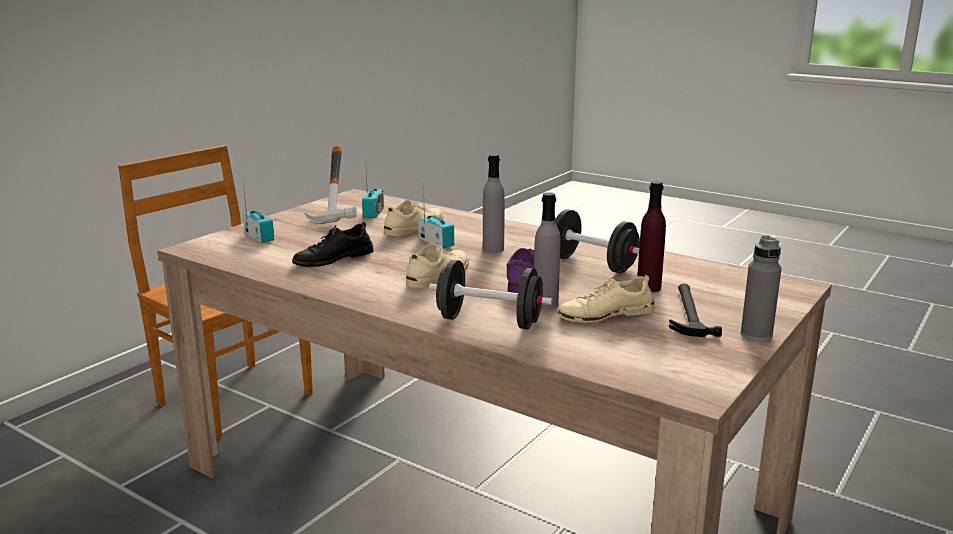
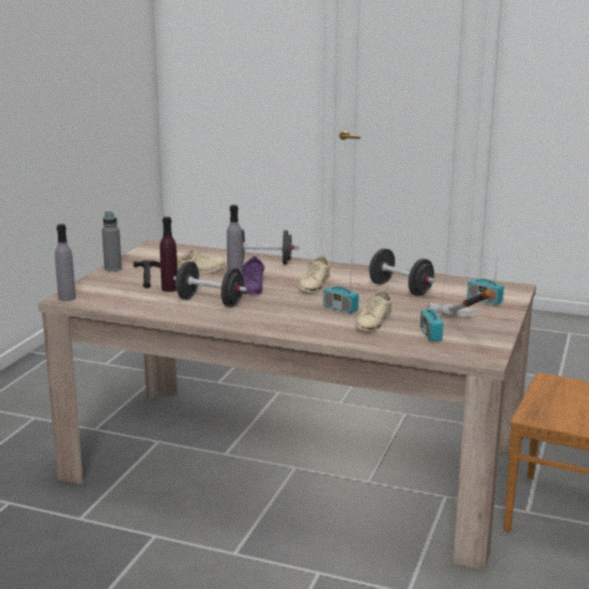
camera: 165 degrees right, 0 degrees up
black shoe [292,222,374,267] -> black dumbbell [369,248,435,296]
grey bottle [483,154,505,253] -> grey bottle moved to [55,224,76,301]

